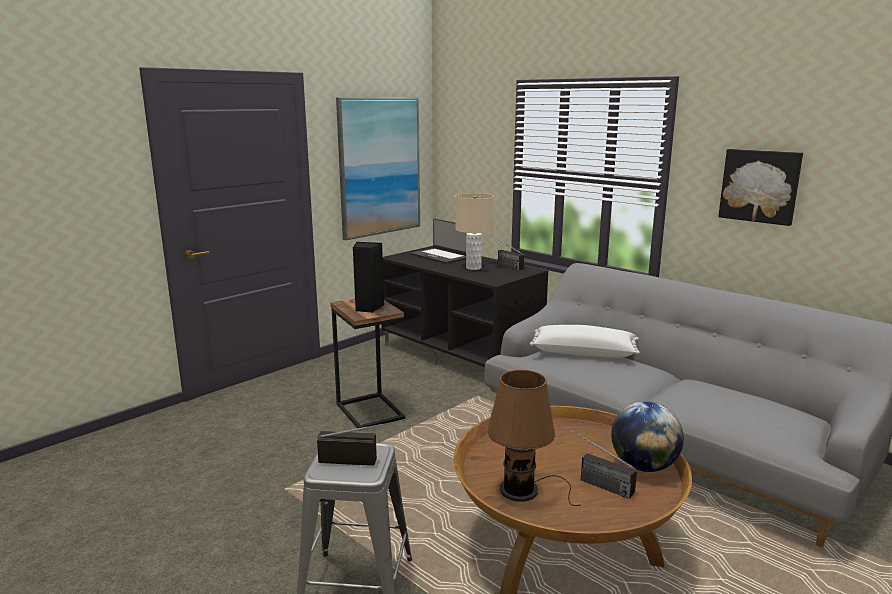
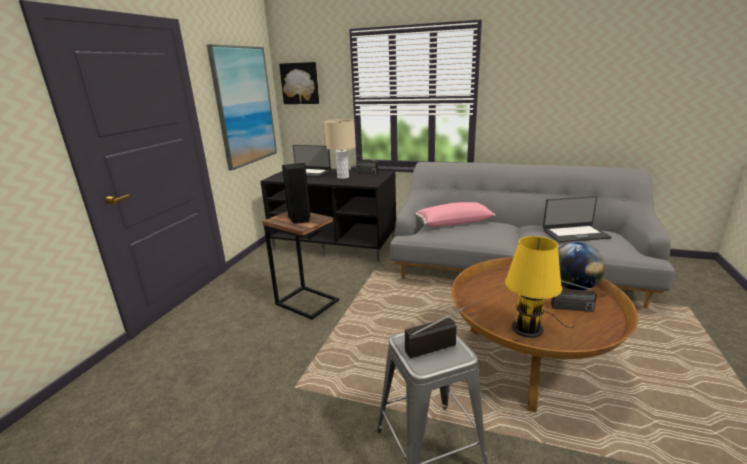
camera: 25 degrees left, 5 degrees up
brown table lamp [487,370,581,506] -> yellow table lamp [505,236,574,338]
white pillow [530,325,640,357] -> pink pillow [415,202,495,226]
picture [718,149,803,226] -> picture moved to [279,62,319,104]
none -> laptop [543,196,612,243]

